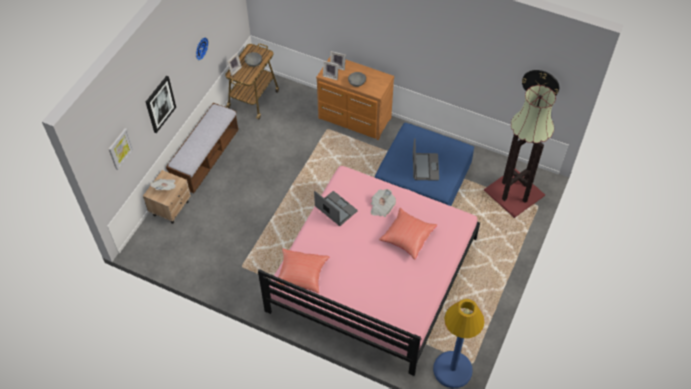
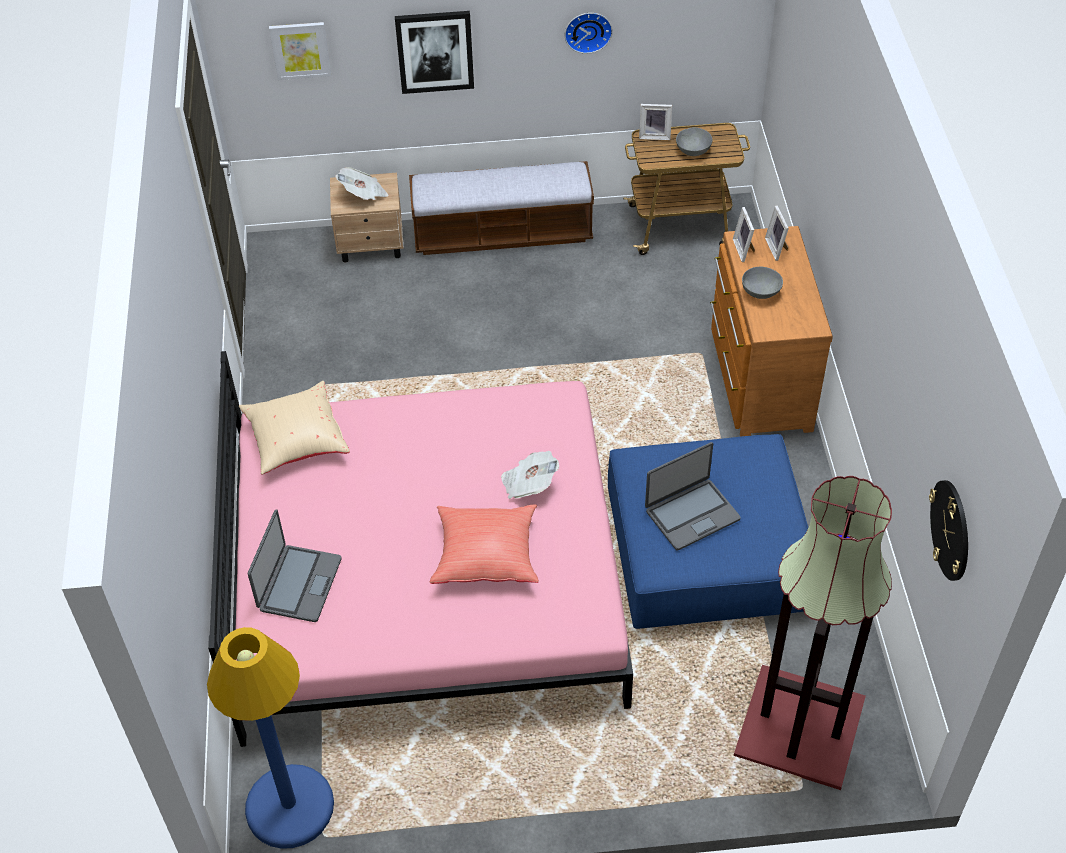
camera: 60 degrees right, 5 degrees down
red pillow [276,248,329,293] -> beige pillow [239,381,350,475]
laptop [314,191,357,226] -> laptop moved to [248,509,342,622]

